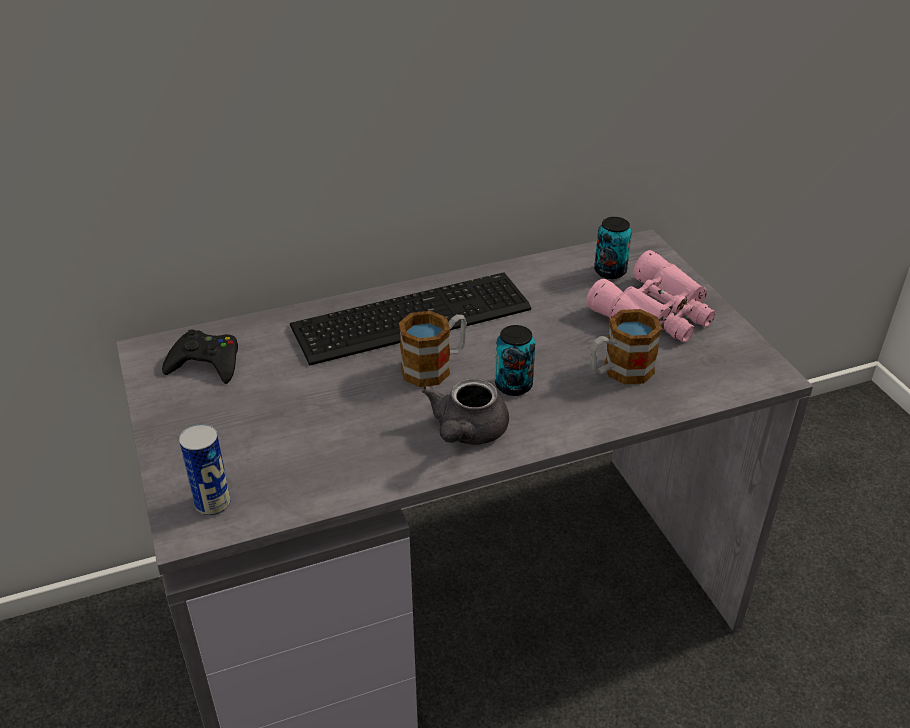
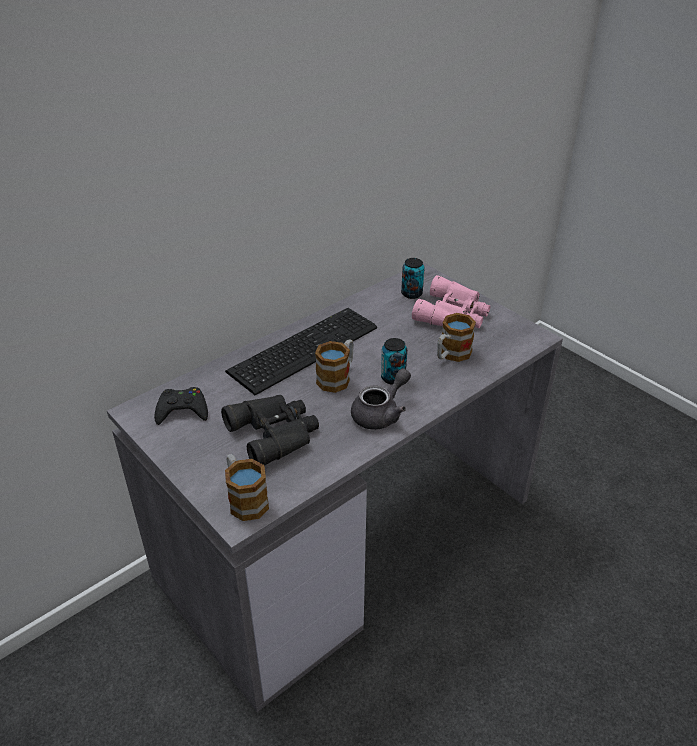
camera: 20 degrees left, 0 degrees up
can [179,424,231,516] -> mug [225,454,269,521]
grey teapot [422,378,509,445] -> grey teapot turned 135 degrees counterclockwise [351,368,411,430]
none -> black binoculars [221,395,319,466]

